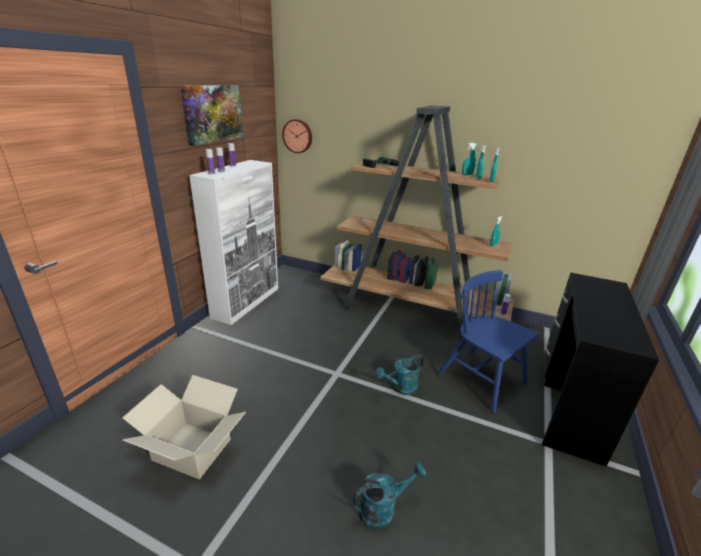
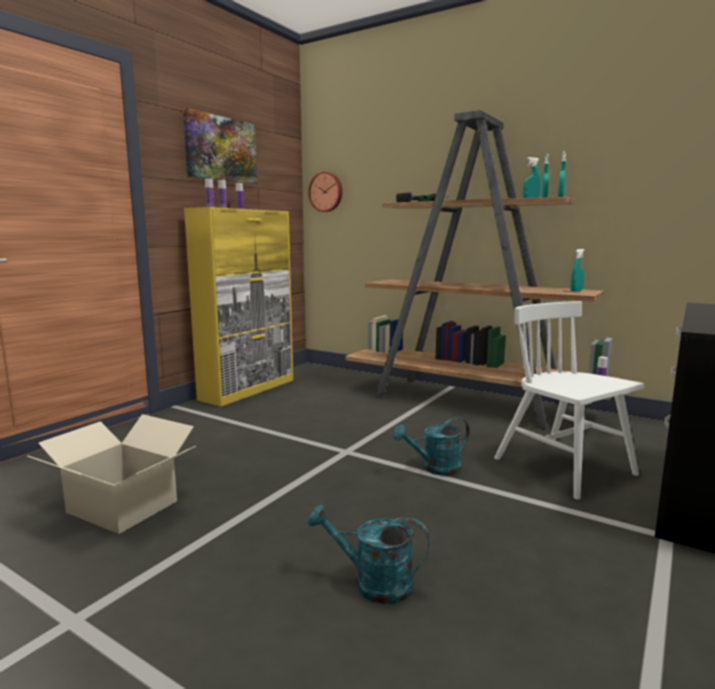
camera: 10 degrees right, 15 degrees down
white cabinet [189,160,278,325] -> yellow cabinet [184,207,293,406]
turquoise watering can [353,462,426,529] -> turquoise watering can turned 150 degrees counterclockwise [307,504,430,604]
blue chair [437,270,539,413] -> white chair [494,301,644,500]

